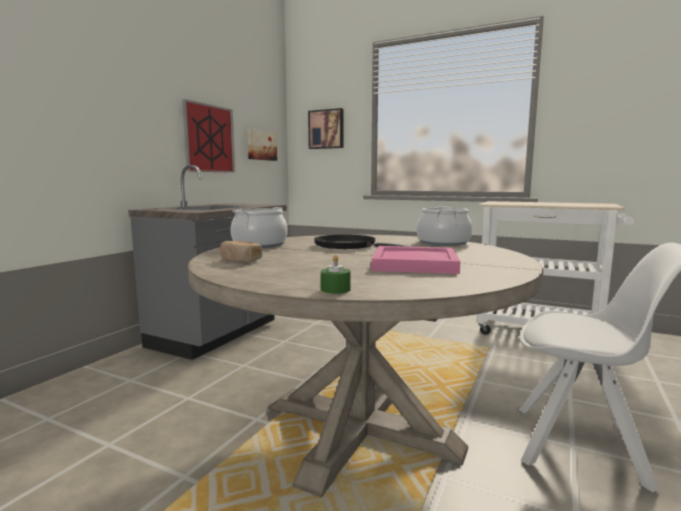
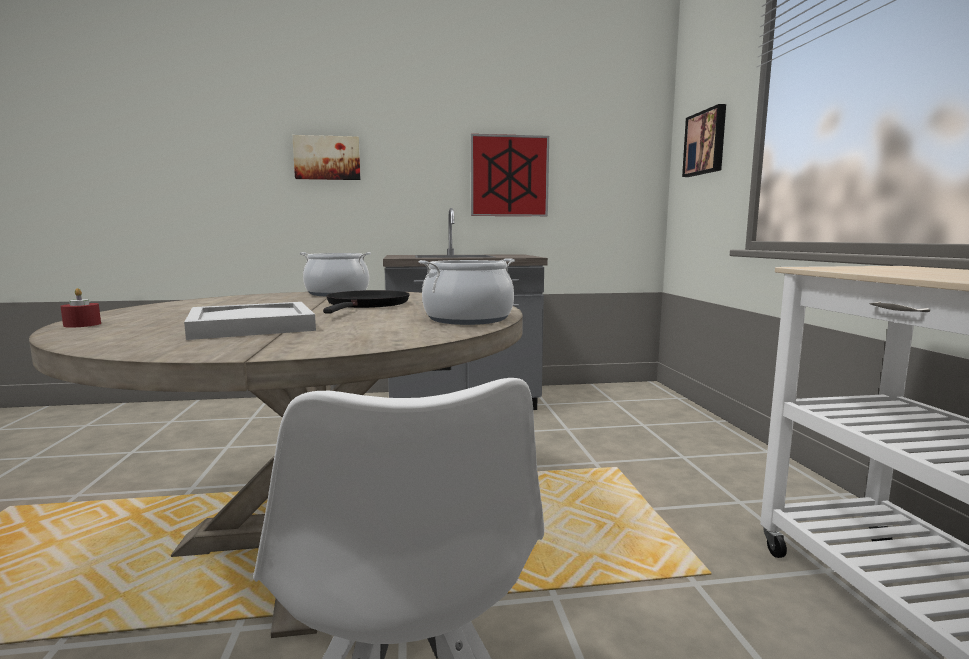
camera: 55 degrees right, 0 degrees up
bread [220,241,262,263] -> none
picture [247,129,277,161] -> picture moved to [292,135,361,180]
green candle [321,255,351,294] -> red candle [60,288,101,327]
pink tray [371,246,461,274] -> white tray [184,302,316,340]

